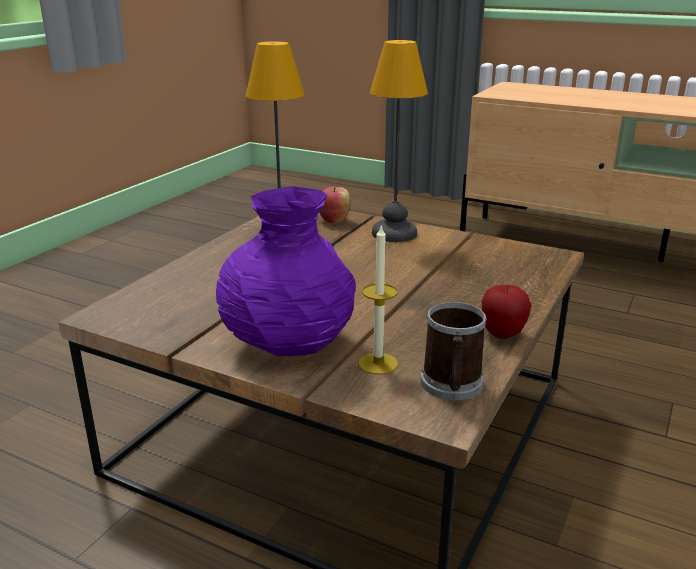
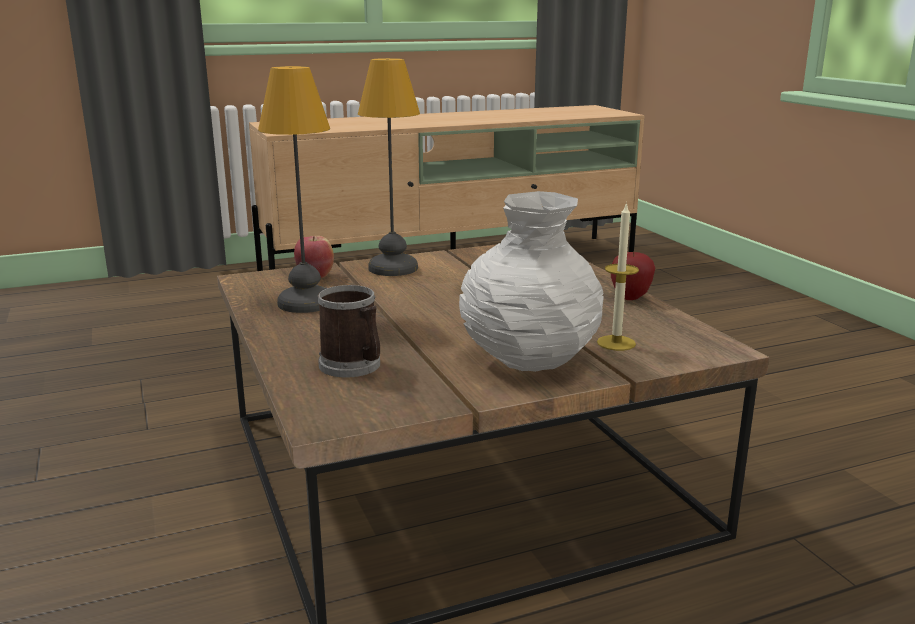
camera: 50 degrees left, 5 degrees down
purple vase [216,186,356,356] -> white vase [459,191,604,372]
mug [421,302,487,400] -> mug moved to [317,285,380,378]

